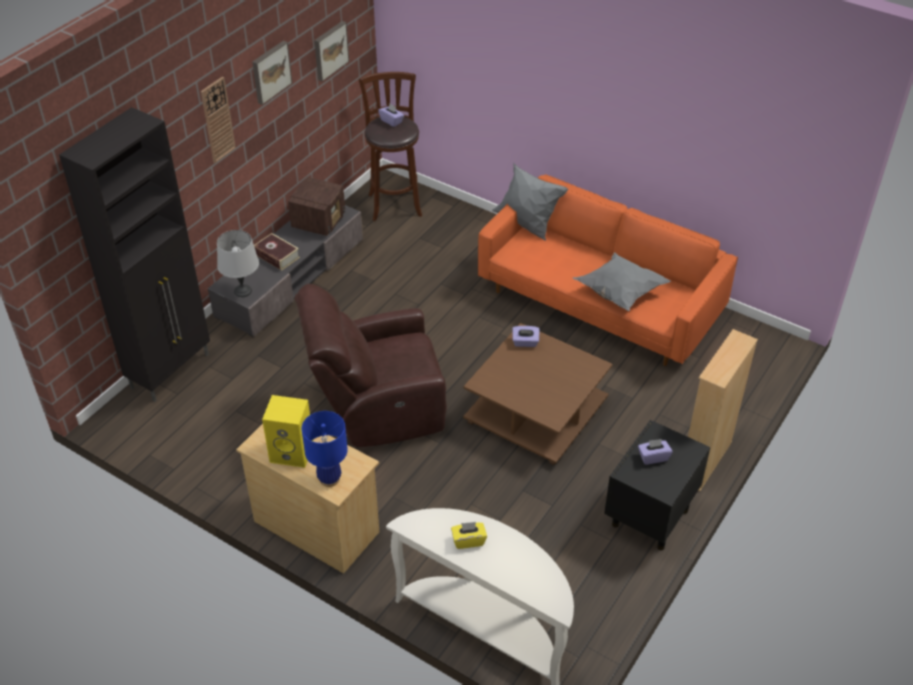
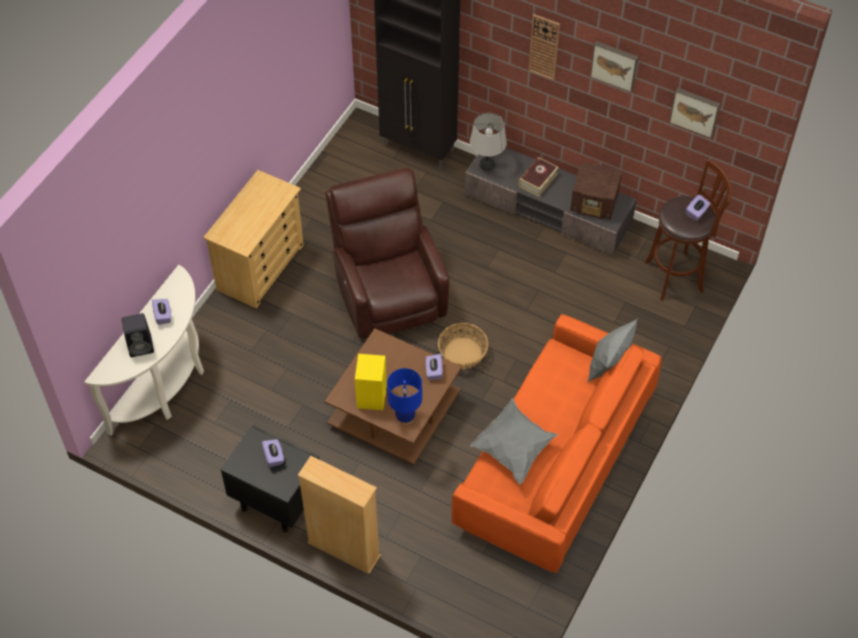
camera: 85 degrees right, 10 degrees up
yellow speaker [262,395,314,468] -> yellow speaker moved to [355,354,387,410]
blue table lamp [302,411,348,487] -> blue table lamp moved to [387,368,422,425]
yellow tissue box [451,522,487,549] -> purple tissue box [152,299,171,325]
none -> black speaker [122,313,154,357]
none -> basket [438,323,489,369]

